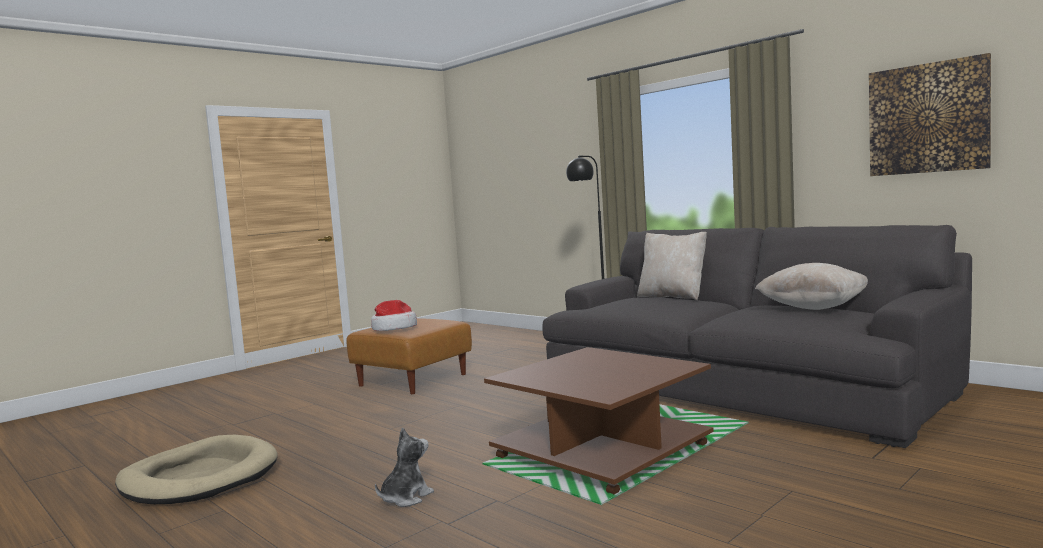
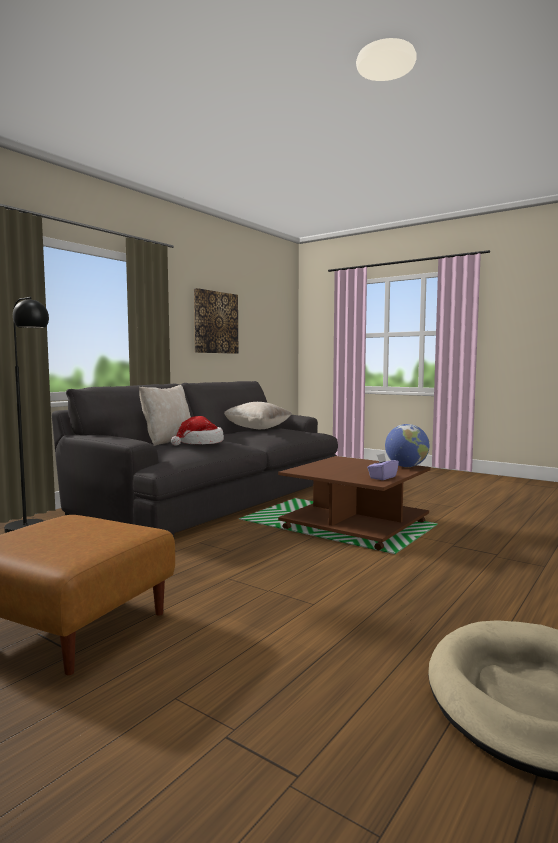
camera: 100 degrees left, 0 degrees up
hat [371,300,417,331] -> hat moved to [171,416,224,446]
plush toy [375,427,434,507] -> none
none -> purple tissue box [367,454,399,480]
none -> globe [385,424,429,467]

